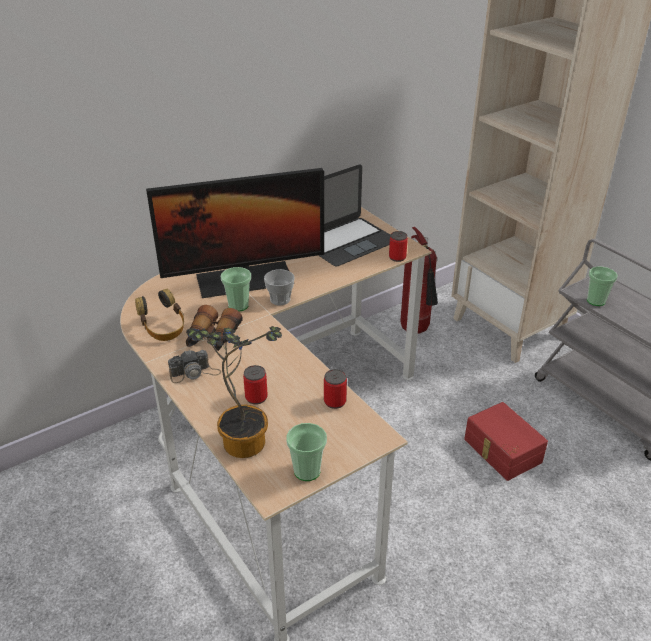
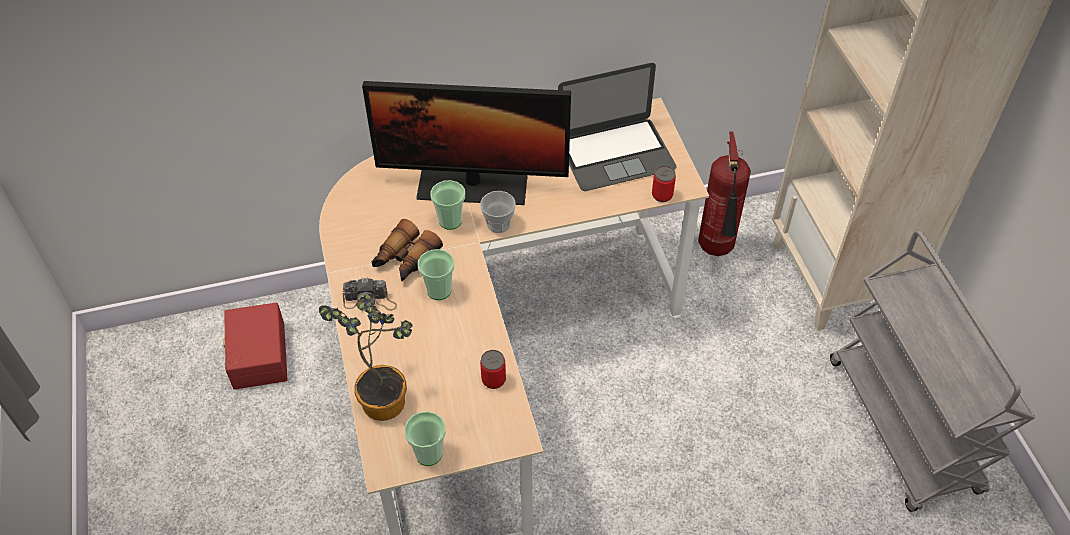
camera: 20 degrees right, 15 degrees up
headphones [135,289,184,341] -> none
can [243,365,268,405] -> none
red storage box [464,402,548,481] -> red storage box moved to [223,302,288,390]
cup [587,267,618,306] -> cup moved to [418,249,454,300]

